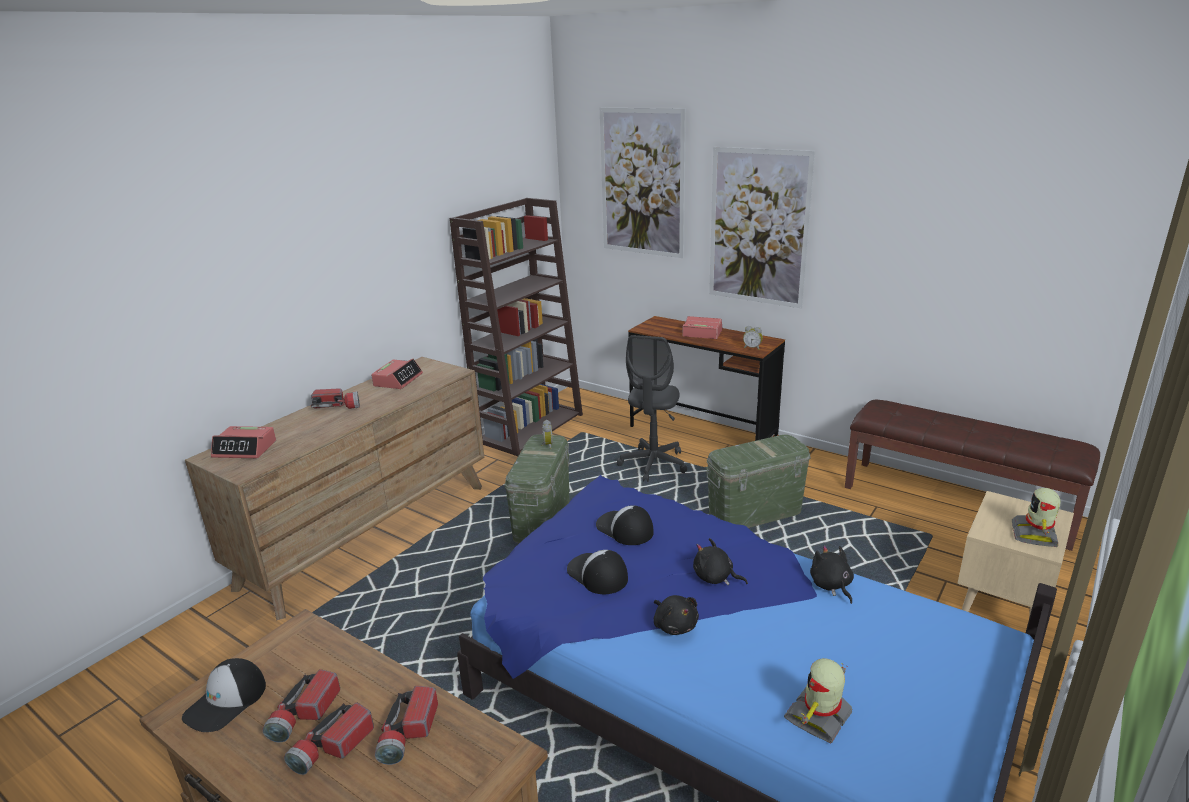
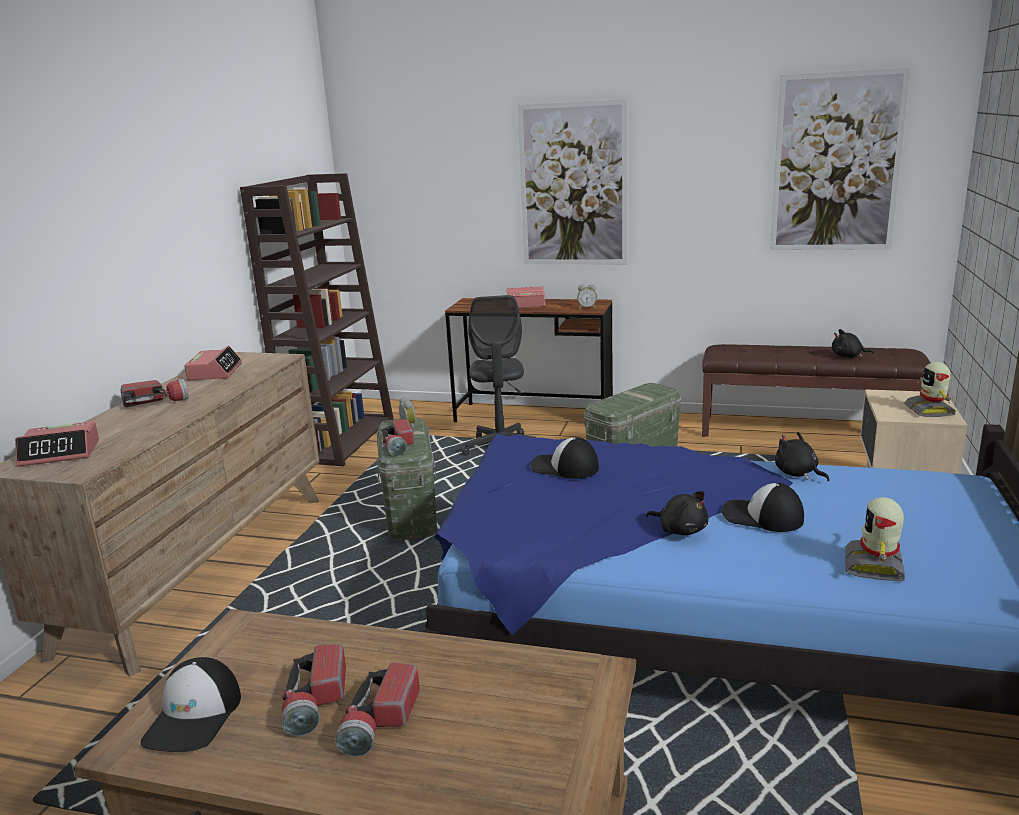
camera: 20 degrees left, 5 degrees down
flashlight [375,686,438,765] -> flashlight moved to [381,419,414,456]
cap [567,550,628,594] -> cap moved to [721,483,804,532]
picture [600,108,686,258] -> picture moved to [770,67,911,250]
black plush toy [693,538,748,585] -> black plush toy moved to [832,329,874,358]

